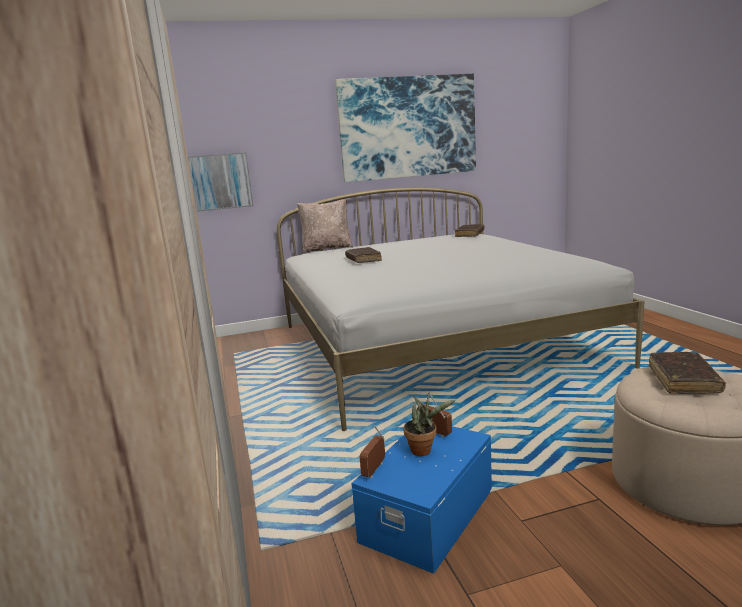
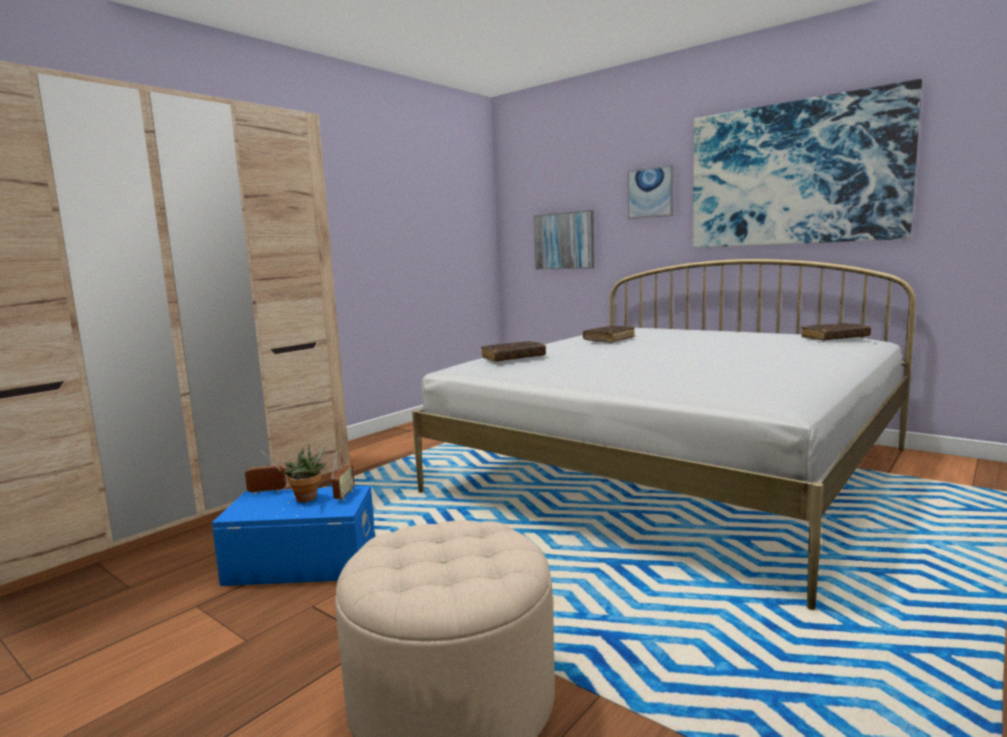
camera: 55 degrees right, 5 degrees down
beige pillow [297,199,353,253] -> none
brown book [649,352,726,394] -> brown book moved to [481,341,546,362]
none -> picture [628,165,673,219]

